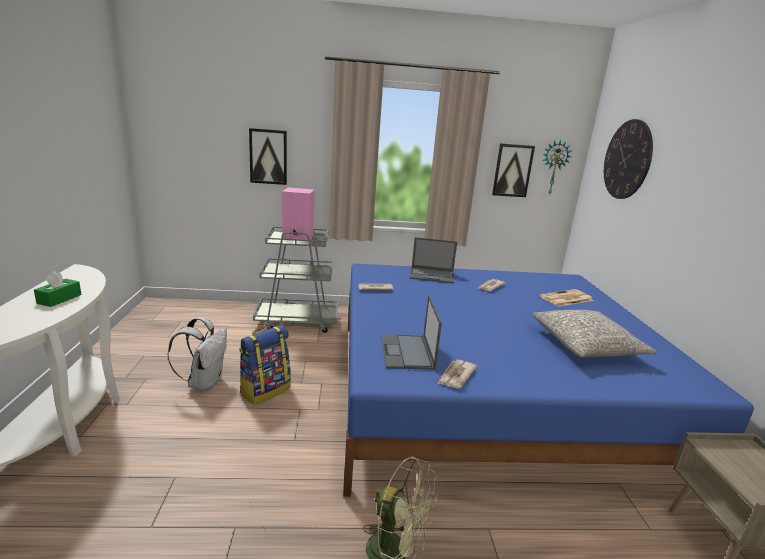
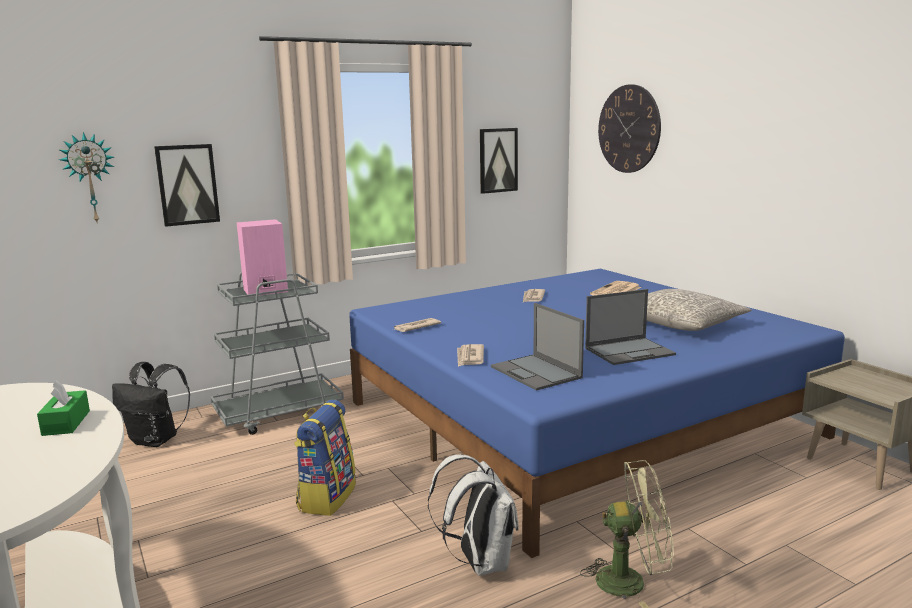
camera: 25 degrees left, 5 degrees down
white backpack [167,317,227,391] -> white backpack moved to [428,454,519,576]
laptop [410,237,457,283] -> laptop moved to [585,289,676,365]
newspaper [437,360,477,389] -> newspaper moved to [457,344,484,367]
wall clock [542,140,572,196] -> wall clock moved to [59,132,114,222]
none -> black backpack [112,362,190,447]

